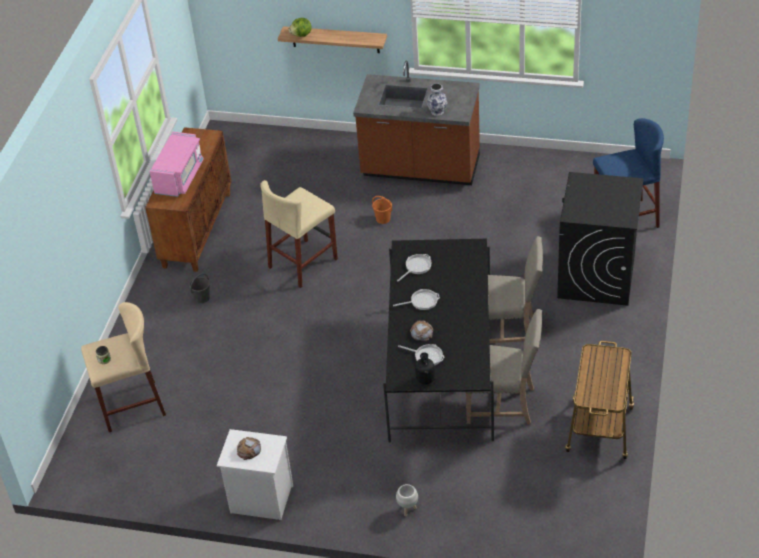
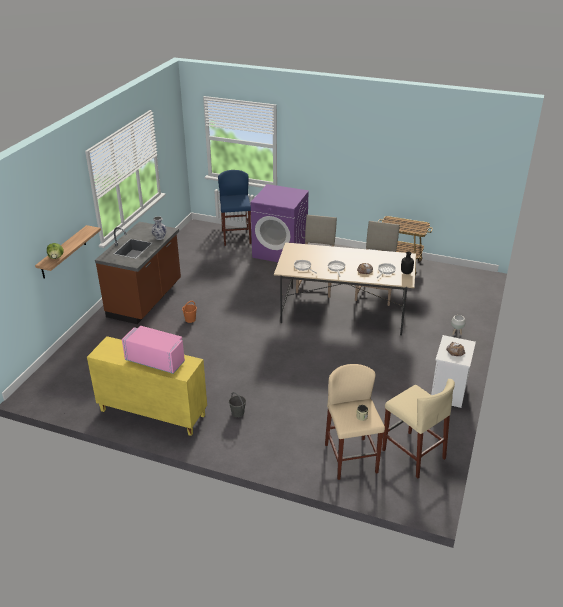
camera: 85 degrees left, 10 degrees down
brown cabinet [145,127,232,272] -> yellow cabinet [87,336,207,436]
beige stool [260,180,338,288] -> beige stool moved to [382,379,455,479]
black dining table [383,239,494,442] -> beige dining table [274,242,416,336]
black washing machine [557,172,644,306] -> purple washing machine [251,184,309,262]

